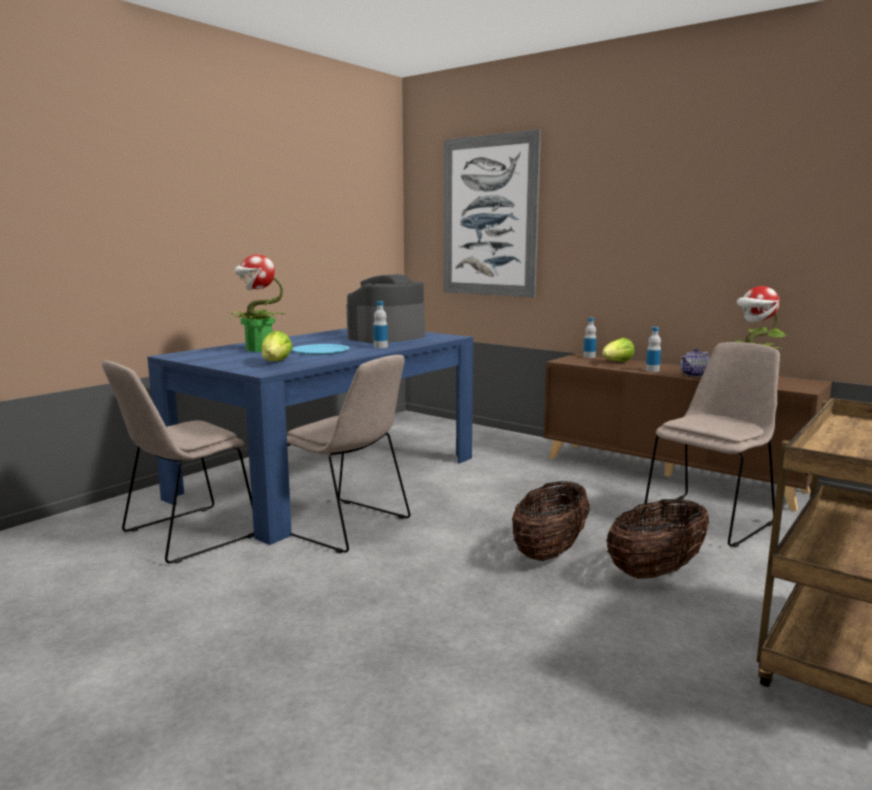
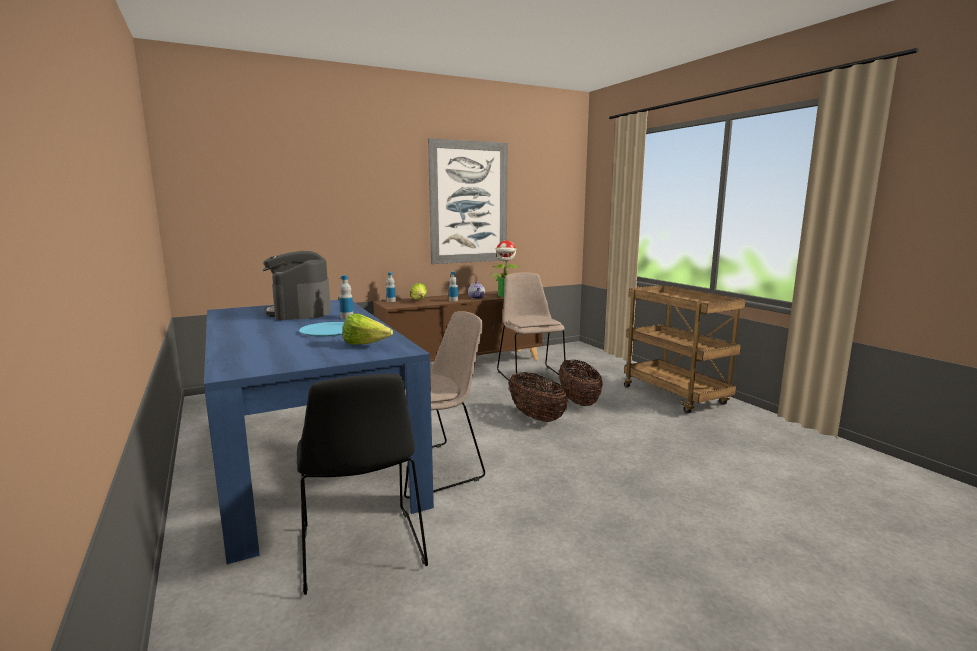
camera: 65 degrees left, 0 degrees up
beige chair [102,360,254,564] -> black chair [297,374,428,595]
potted plant [225,254,286,352] -> none
picture [444,129,541,298] -> picture moved to [428,138,508,264]

